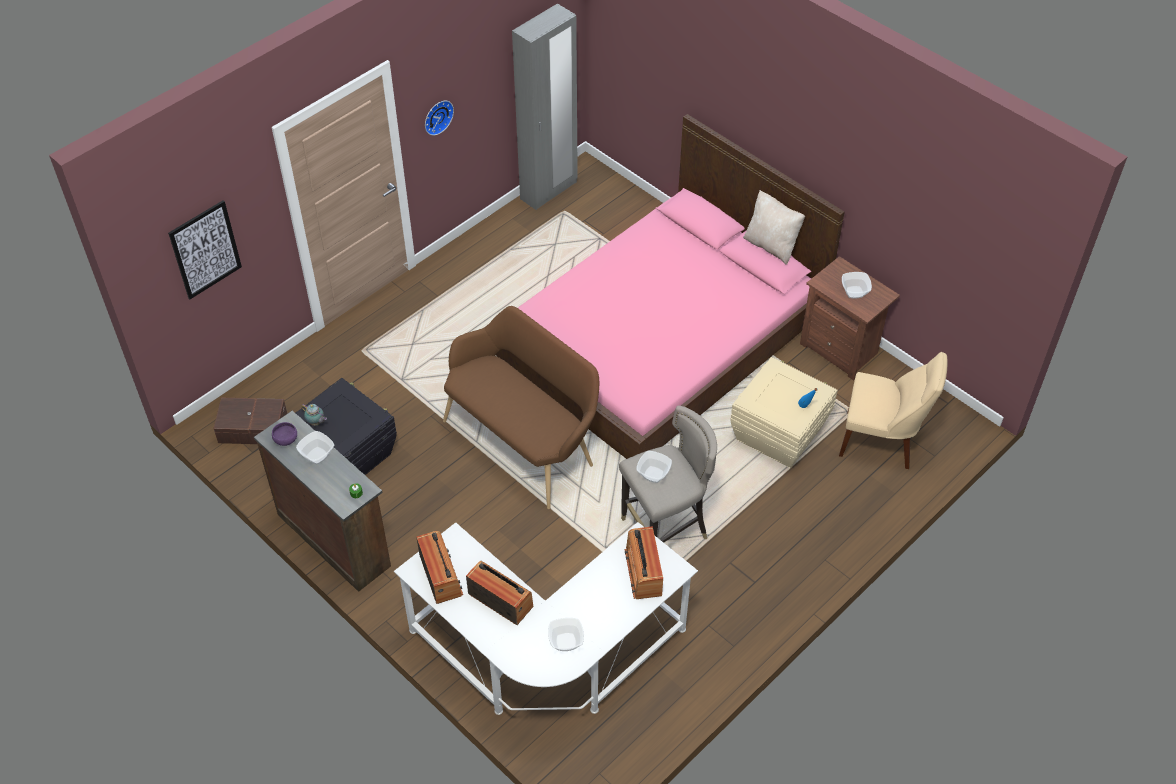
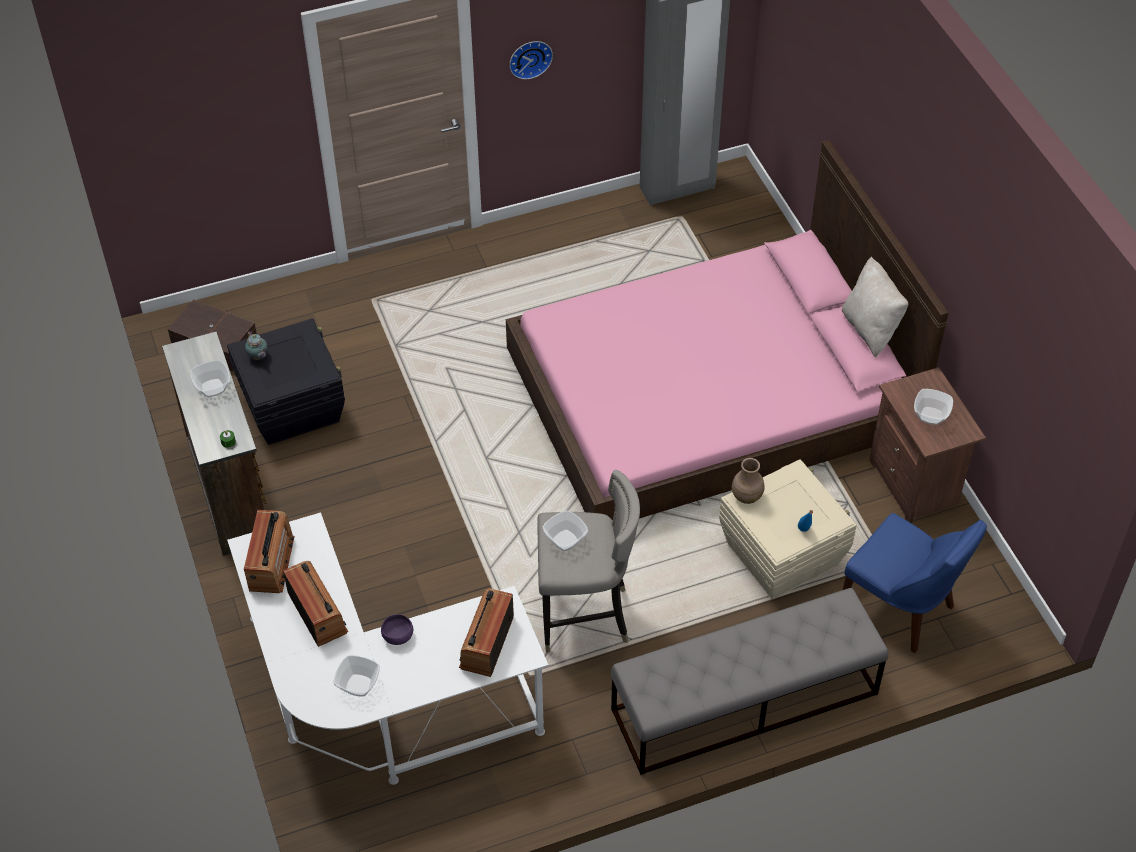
camera: 25 degrees right, 0 degrees up
picture [168,200,242,299] -> none
purple bowl [272,422,297,446] -> purple bowl moved to [381,614,413,645]
brown bench [443,306,599,509] -> none
beige chair [839,352,947,469] -> blue chair [843,513,987,653]
none -> grey bench [611,588,888,775]
none -> brown vase [732,458,764,504]

